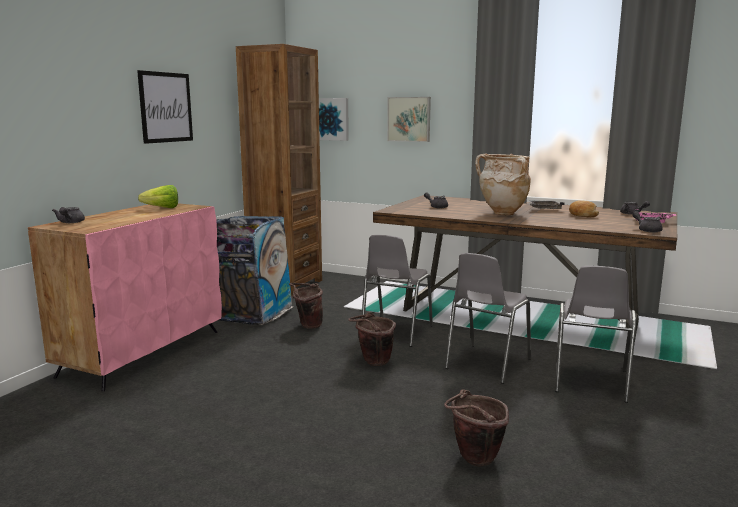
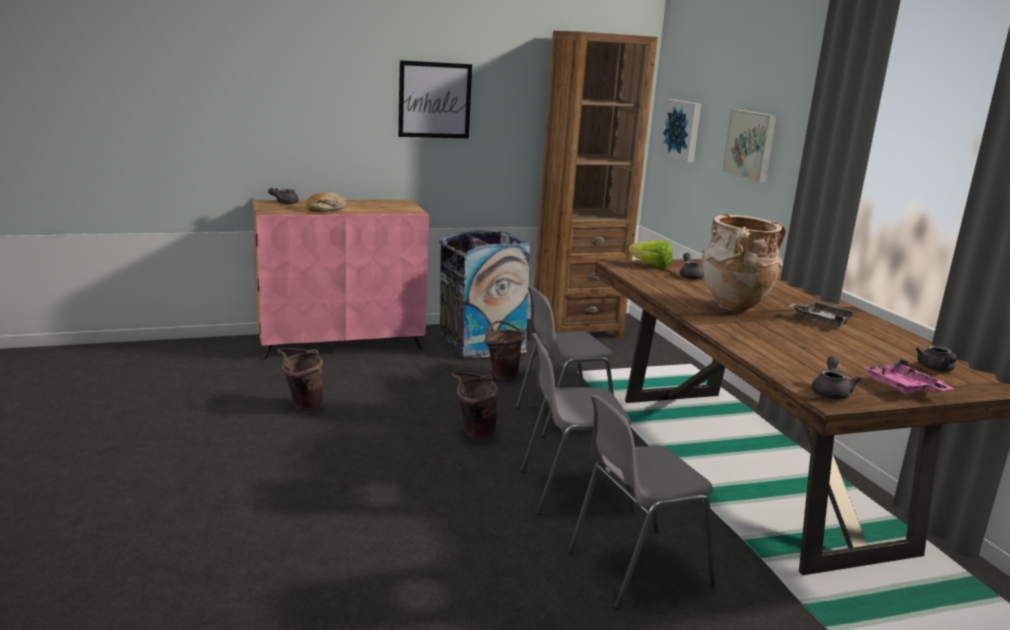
camera: 45 degrees right, 5 degrees up
lettuce [138,185,178,208] -> lettuce moved to [629,240,673,268]
brown bucket [444,389,509,467] -> brown bucket moved to [277,348,323,411]
bread [569,200,599,218] -> bread moved to [306,192,347,212]

